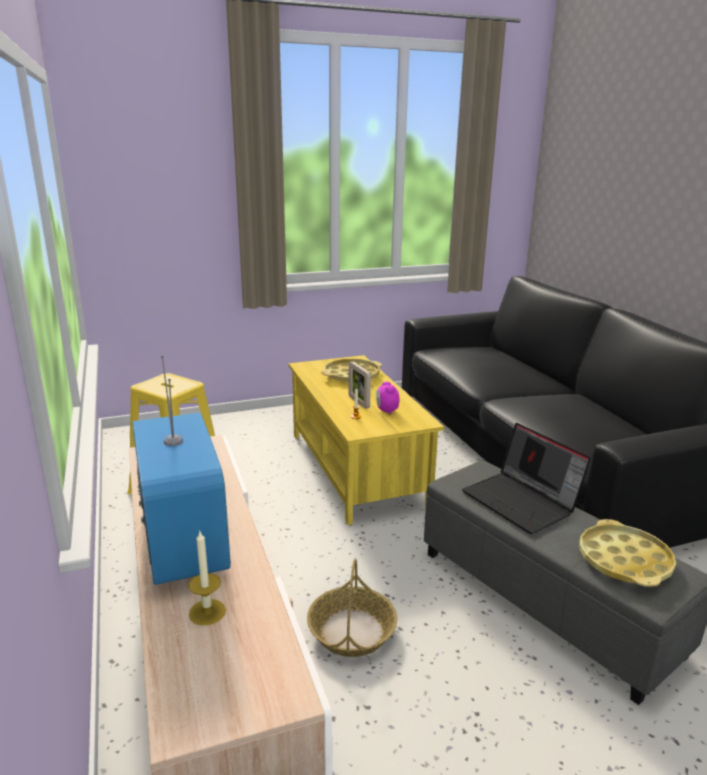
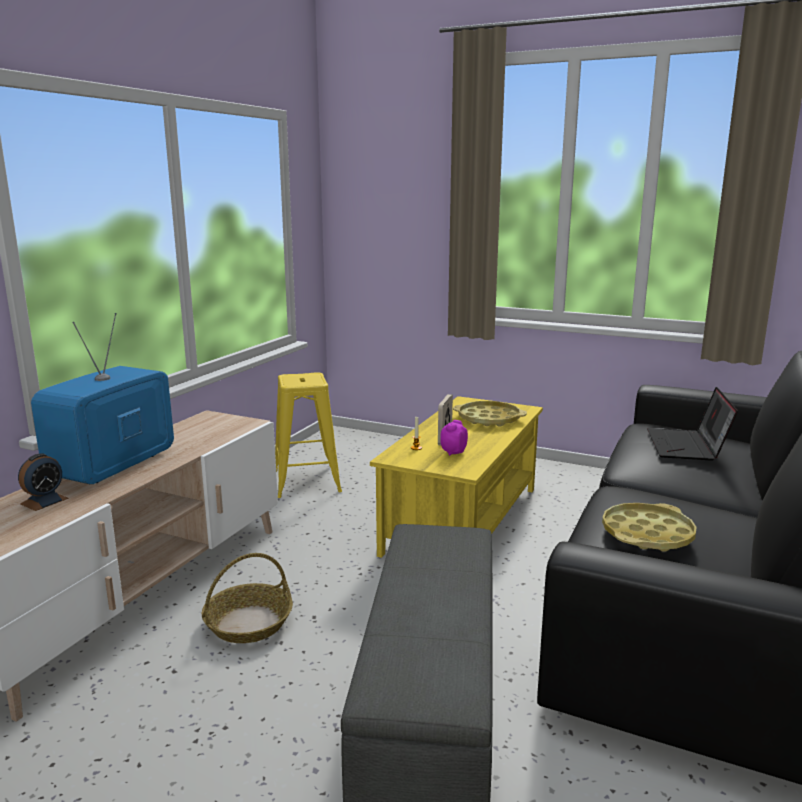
camera: 45 degrees right, 5 degrees down
candle [189,531,226,625] -> alarm clock [18,454,69,511]
laptop [462,423,591,534] -> laptop moved to [647,387,738,461]
yellow tray [579,519,676,587] -> yellow tray moved to [602,503,697,552]

